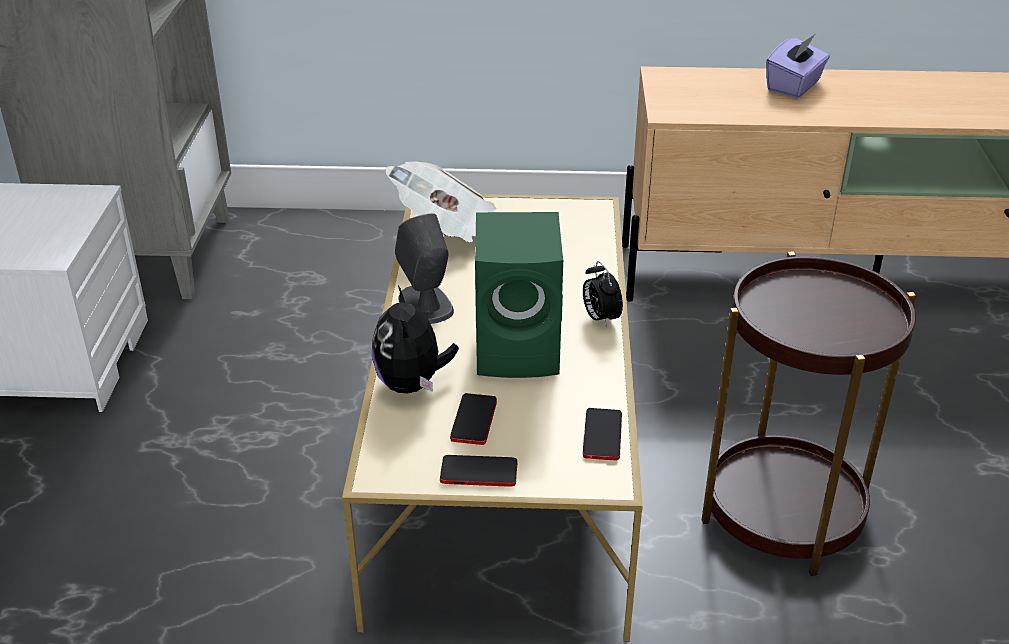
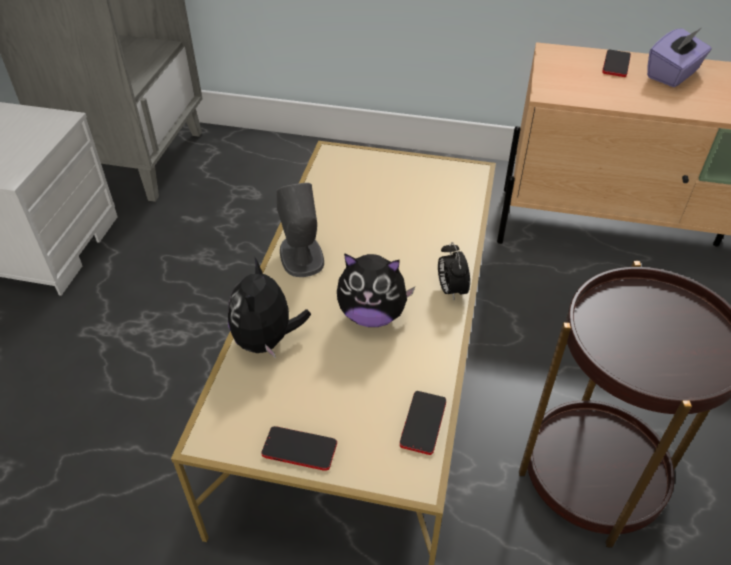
camera: 10 degrees right, 10 degrees up
newspaper [386,161,496,242] -> none
phone [450,393,497,445] -> phone moved to [602,50,631,77]
green speaker [475,212,563,378] -> plush toy [337,253,415,327]

